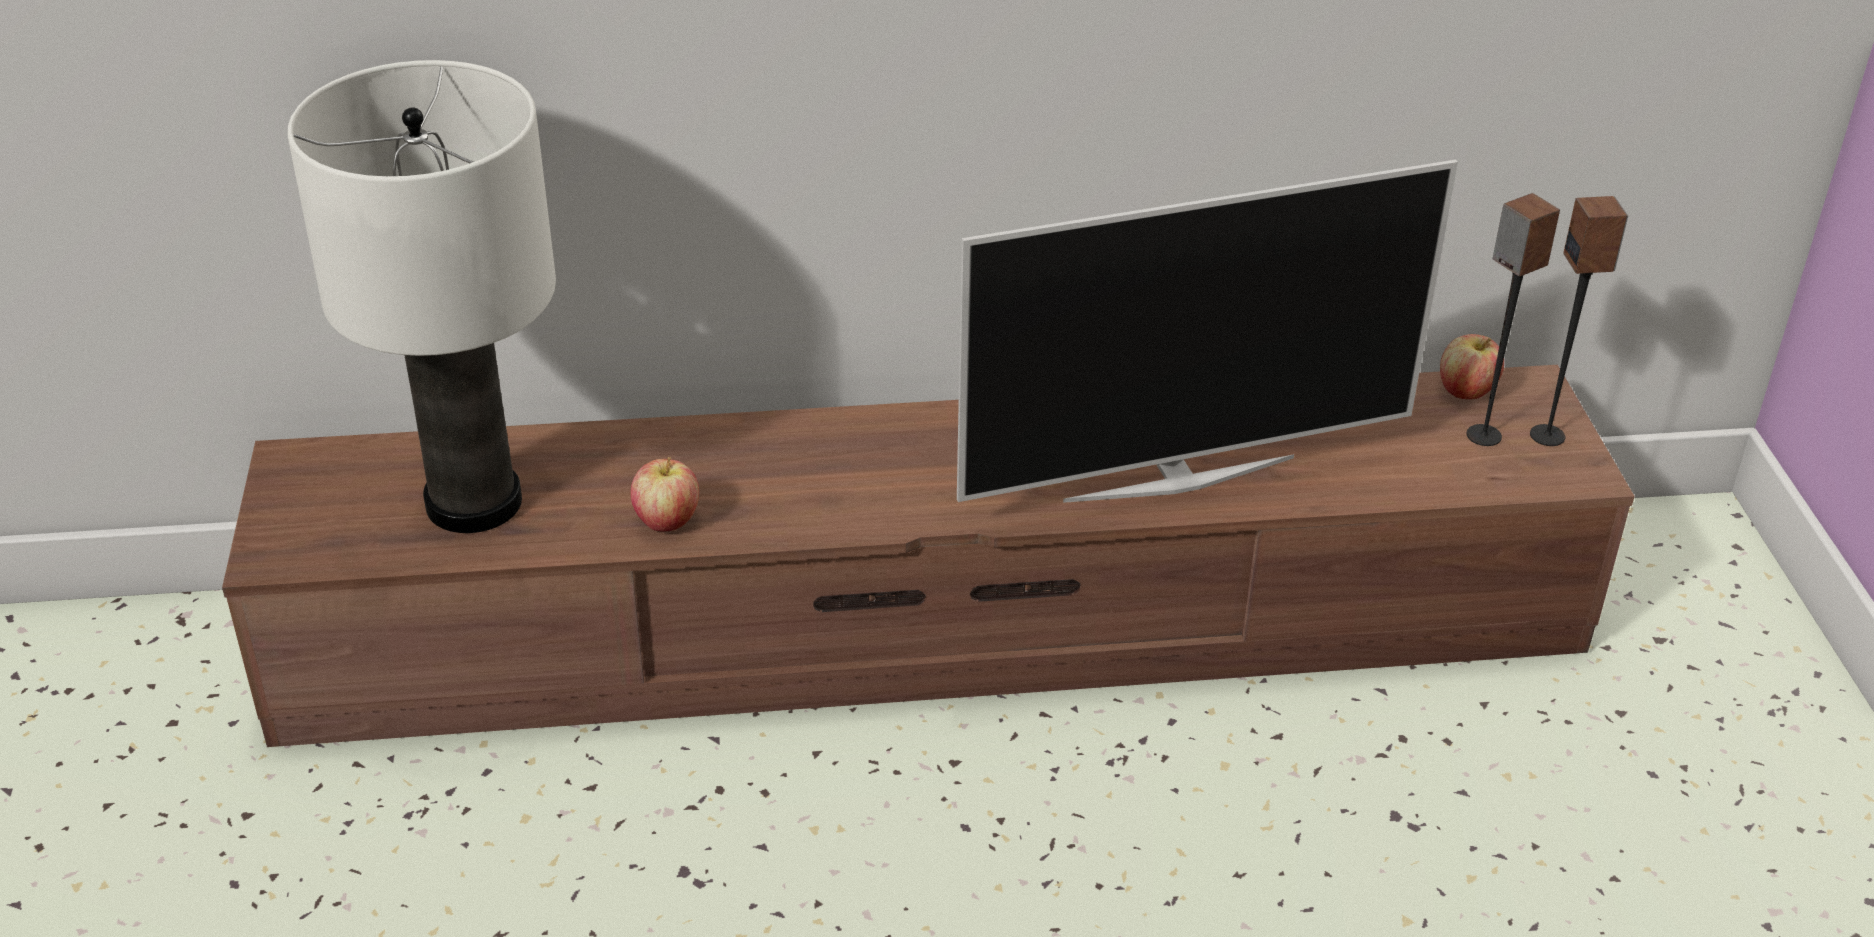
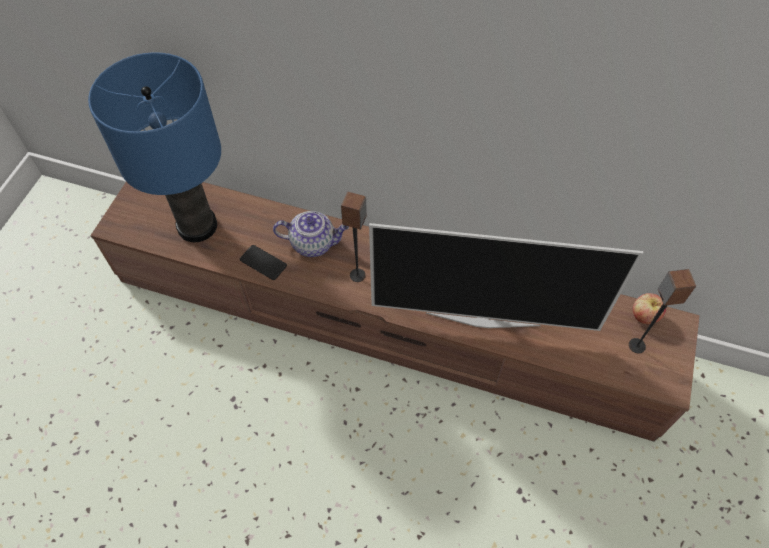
camera: 25 degrees right, 20 degrees up
white table lamp [288,60,556,533] -> blue table lamp [88,52,221,242]
apple [631,457,699,532] -> phone [240,245,287,280]
speaker [1530,196,1628,446] -> speaker moved to [341,192,367,282]
none -> teapot [273,211,349,257]

